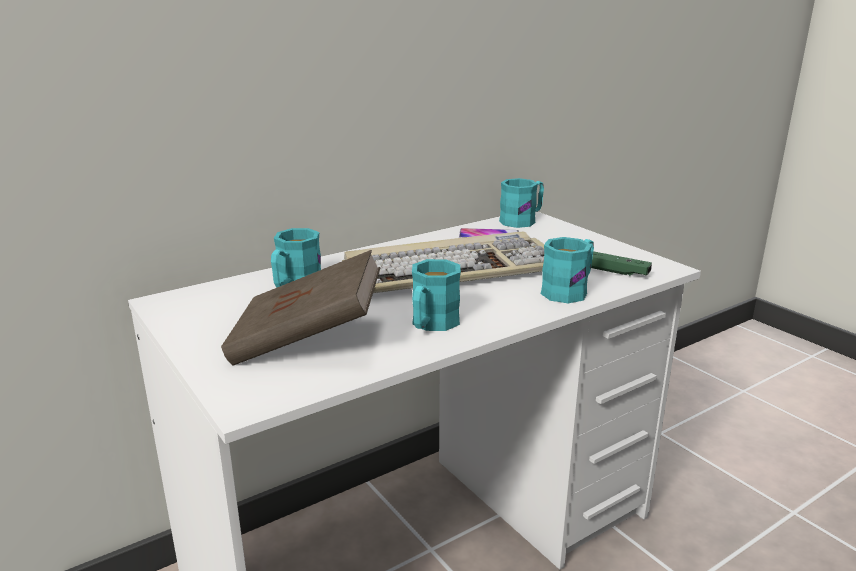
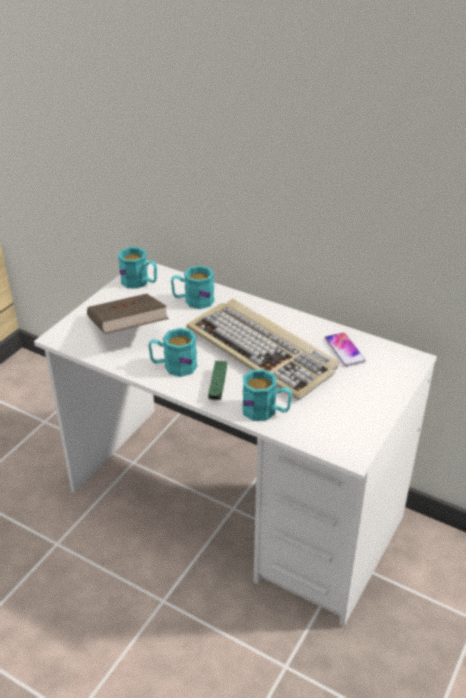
camera: 65 degrees right, 15 degrees up
turquoise mug [499,178,544,228] -> turquoise mug moved to [118,247,157,289]
green game controller [591,251,652,276] -> green game controller moved to [208,361,227,400]

